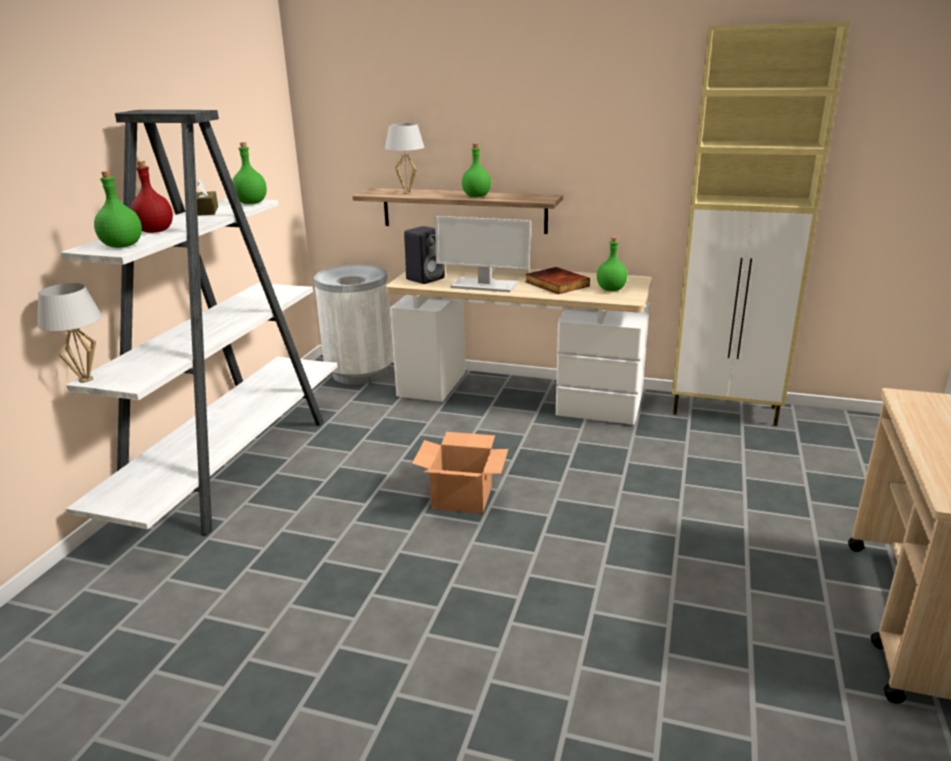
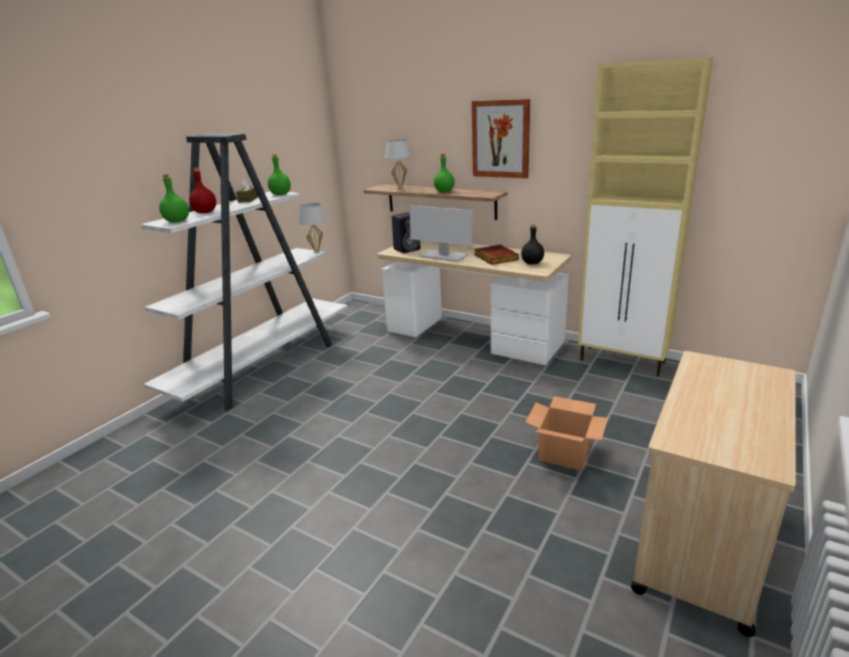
camera: 15 degrees right, 0 degrees up
white table lamp [37,283,102,383] -> white table lamp moved to [298,203,327,253]
white trash can [314,265,393,385] -> none
cardboard box [412,432,508,514] -> cardboard box moved to [525,396,608,471]
green bottle [597,237,628,291] -> black bottle [521,224,544,264]
none -> picture [472,99,530,178]

